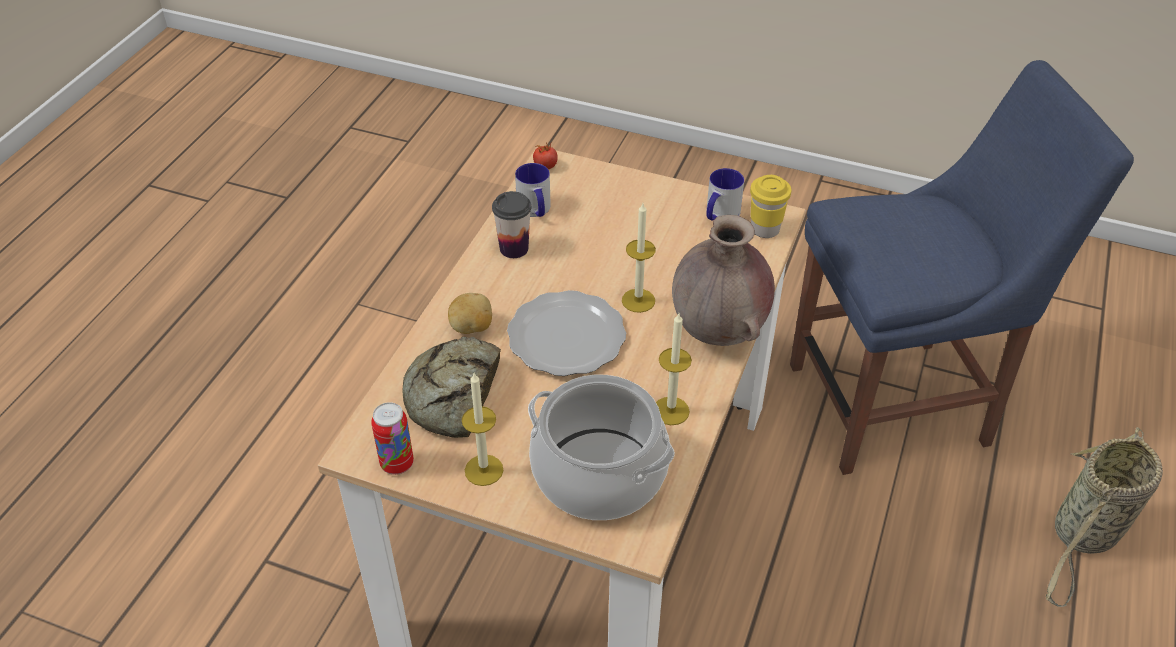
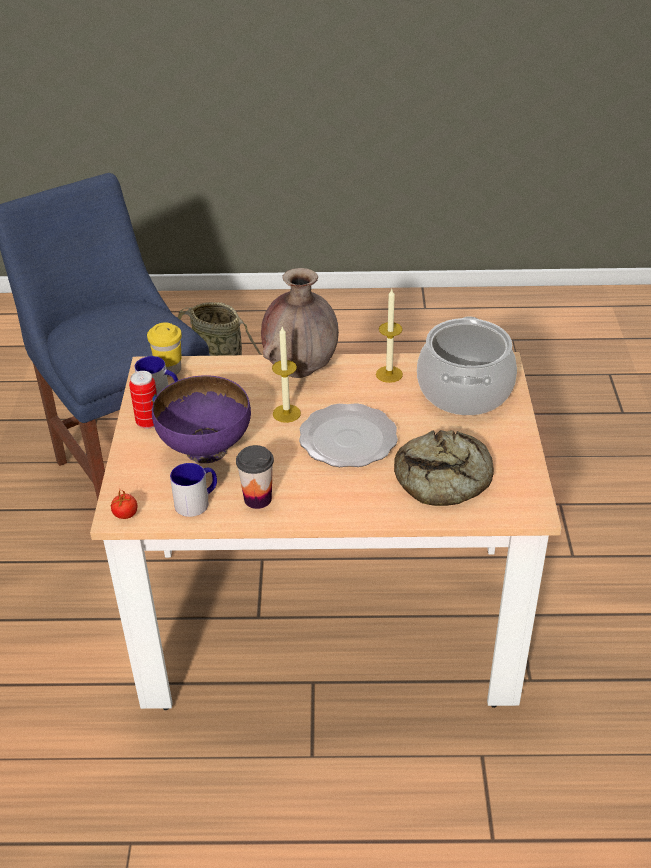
camera: 110 degrees left, 5 degrees down
can [371,402,414,475] -> can moved to [129,371,157,429]
potato [448,293,492,334] -> none
candle [462,373,503,486] -> none
none -> purple bowl [152,375,251,463]

